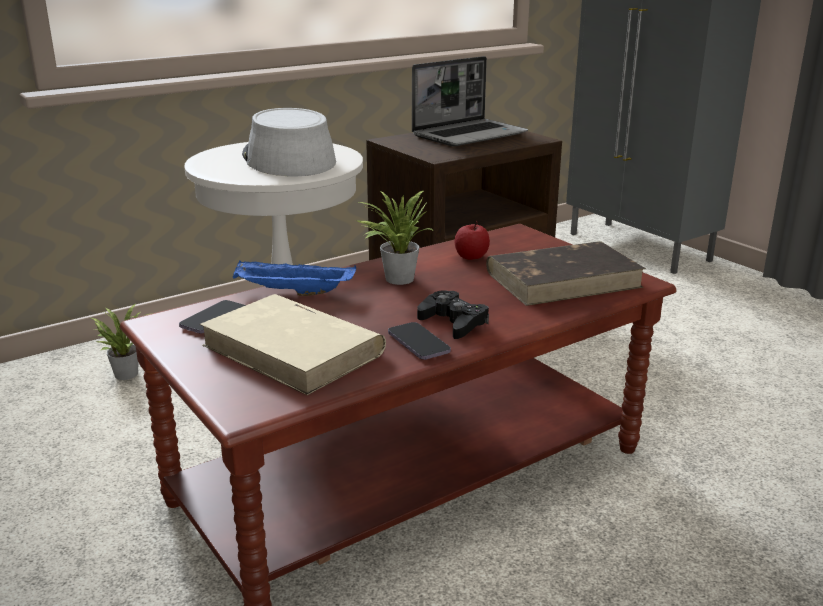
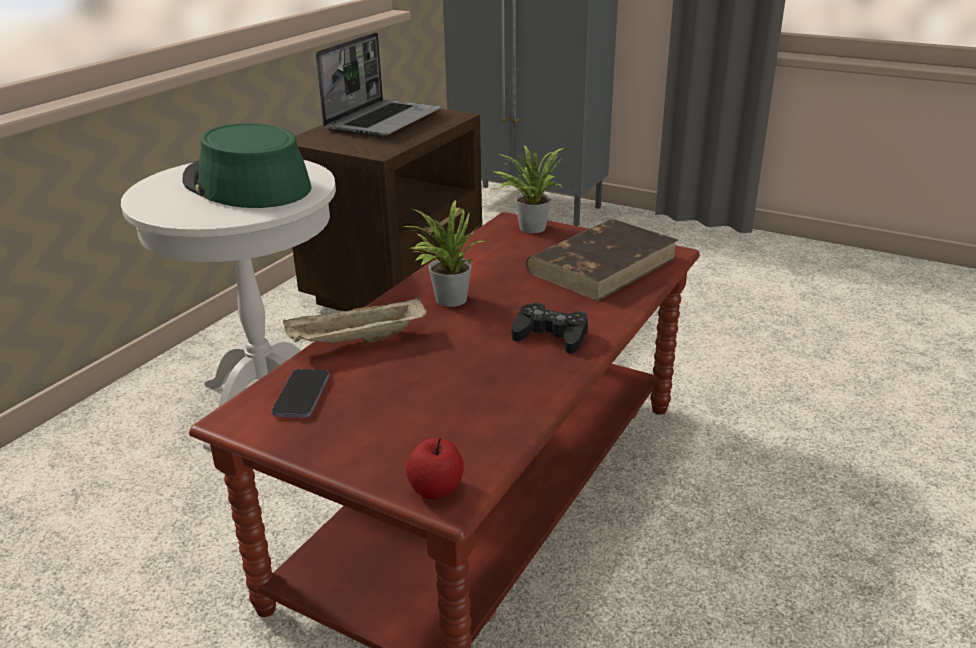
camera: 25 degrees left, 5 degrees up
potted plant [91,304,153,380] -> potted plant moved to [493,145,563,233]
beige book [200,294,386,395] -> none
blue tray [233,261,356,296] -> beige tray [283,296,426,344]
grey hat [242,108,336,176] -> green hat [183,123,312,208]
phone [388,322,451,360] -> none
apple [454,221,490,260] -> apple moved to [406,437,464,499]

